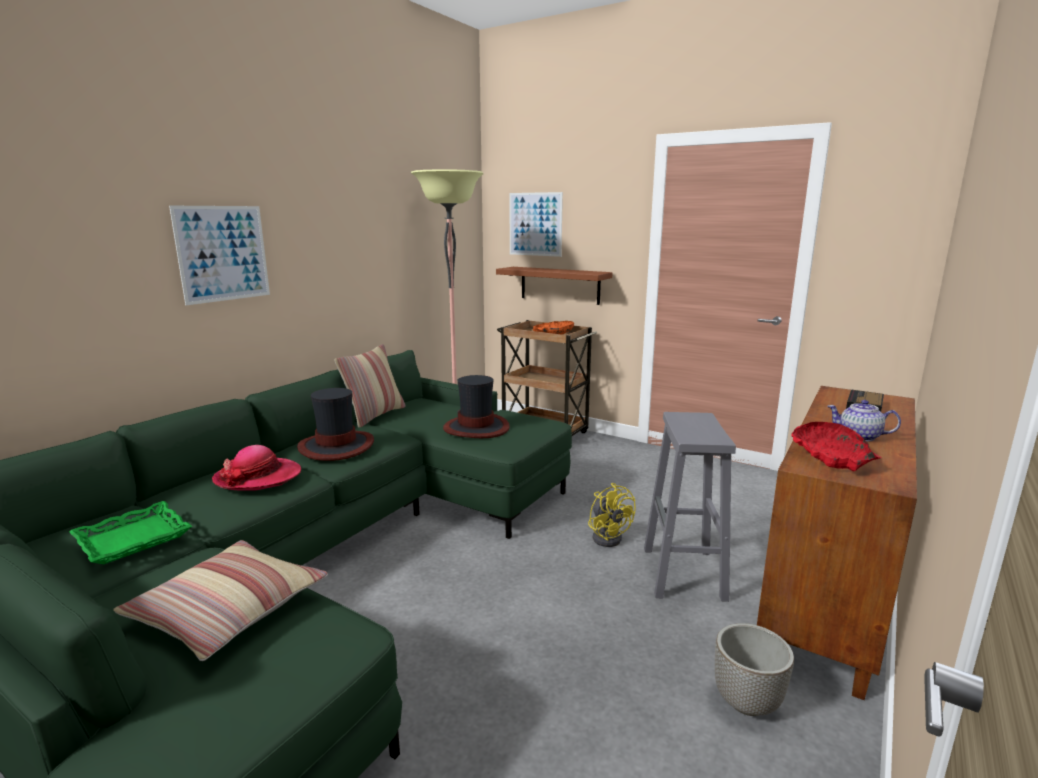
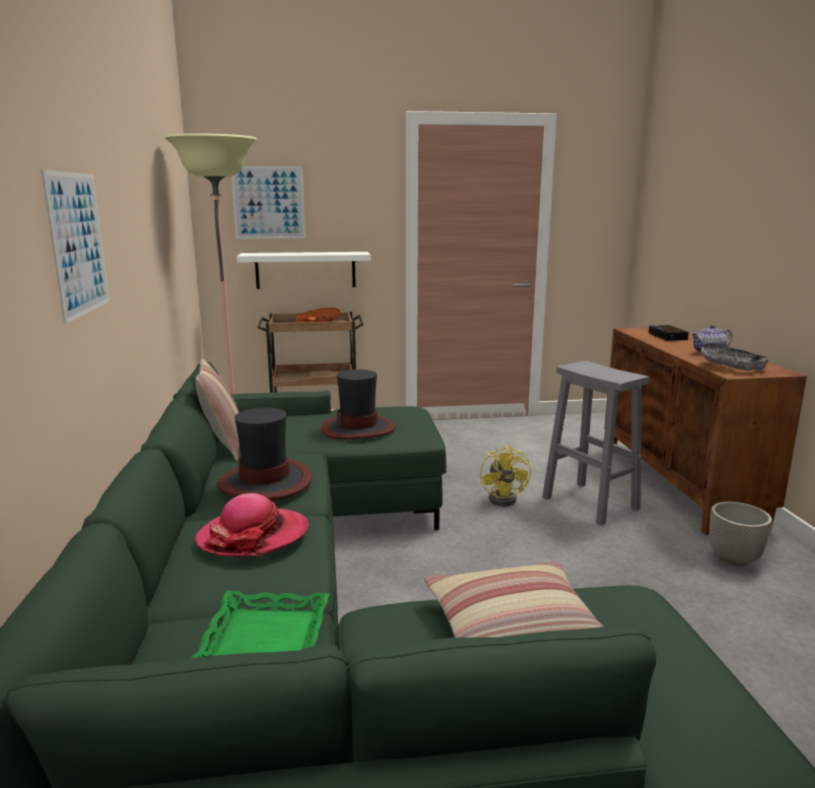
camera: 40 degrees left, 0 degrees up
brown shelf [496,267,612,305] -> white shelf [237,252,371,289]
yellow fan [588,483,636,547] -> yellow fan turned 60 degrees clockwise [480,445,531,506]
red bowl [792,422,882,472] -> grey bowl [701,343,769,371]

